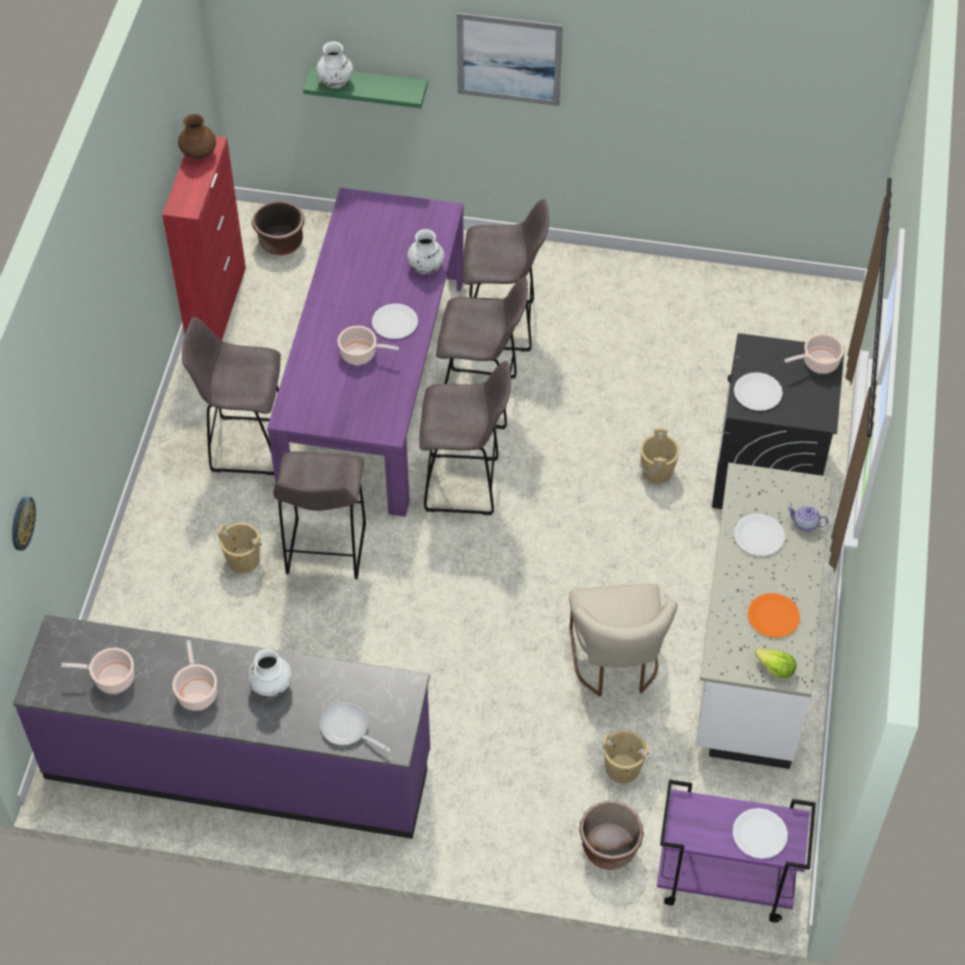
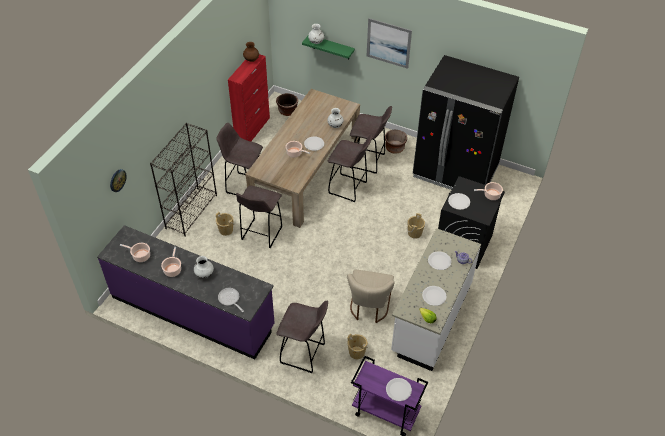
camera: 15 degrees right, 5 degrees down
purple dining table [267,188,464,517] -> beige dining table [245,89,360,228]
grey stool [419,361,511,515] -> grey stool moved to [276,301,328,373]
brown planter [579,801,644,870] -> brown planter moved to [385,130,407,154]
orange plate [747,593,800,638] -> white plate [422,286,447,306]
none -> black bookcase [150,123,217,237]
none -> black fridge [413,55,519,190]

